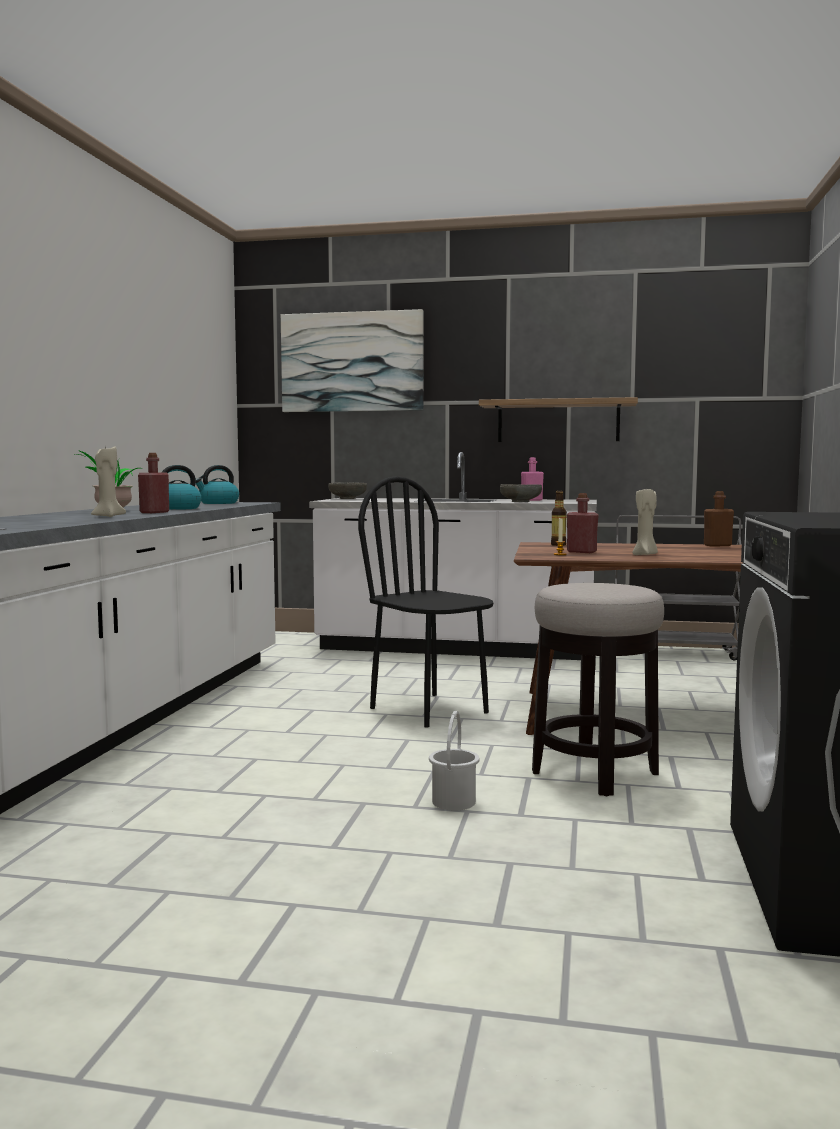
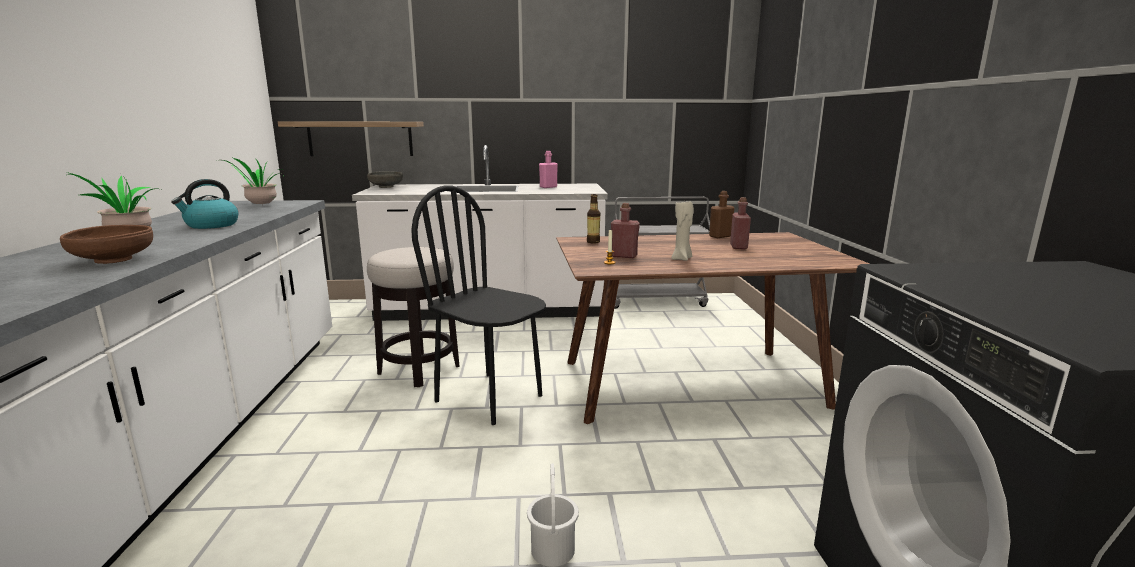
camera: 15 degrees left, 10 degrees up
beige candle [91,446,126,517] -> brown bowl [60,225,153,264]
red bottle [138,453,169,513] -> red bottle moved to [730,197,751,249]
kettle [196,465,239,504] -> potted plant [223,158,284,205]
picture [281,309,424,412] -> none
shelf [479,397,638,442] -> shelf moved to [278,121,424,156]
grey bowl [500,484,542,502] -> none
stool [532,583,664,796] -> stool moved to [367,247,460,387]

